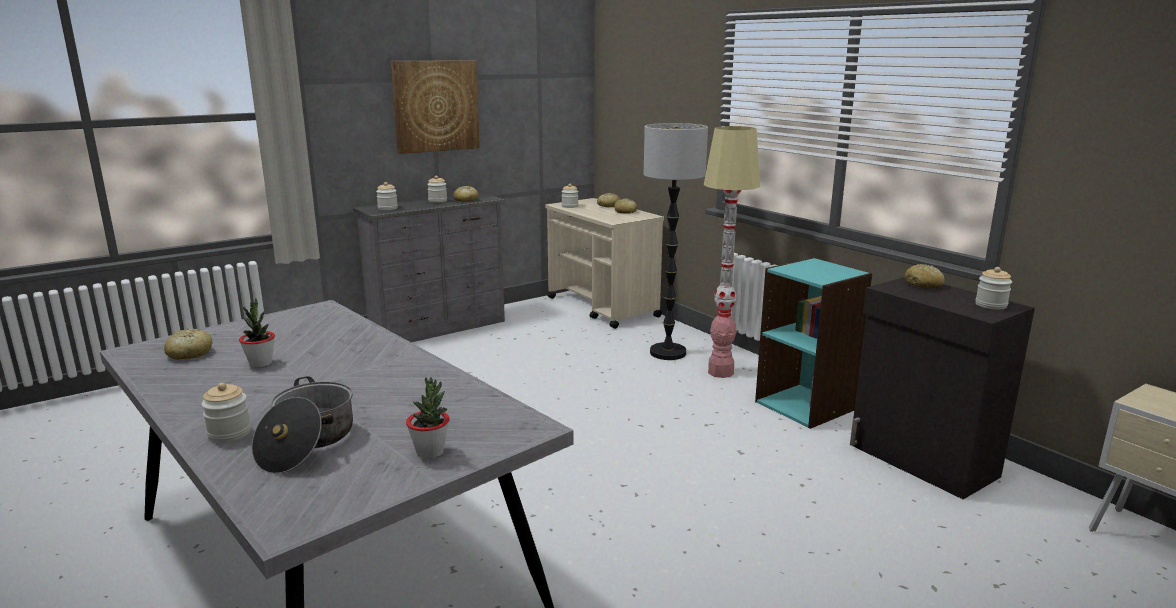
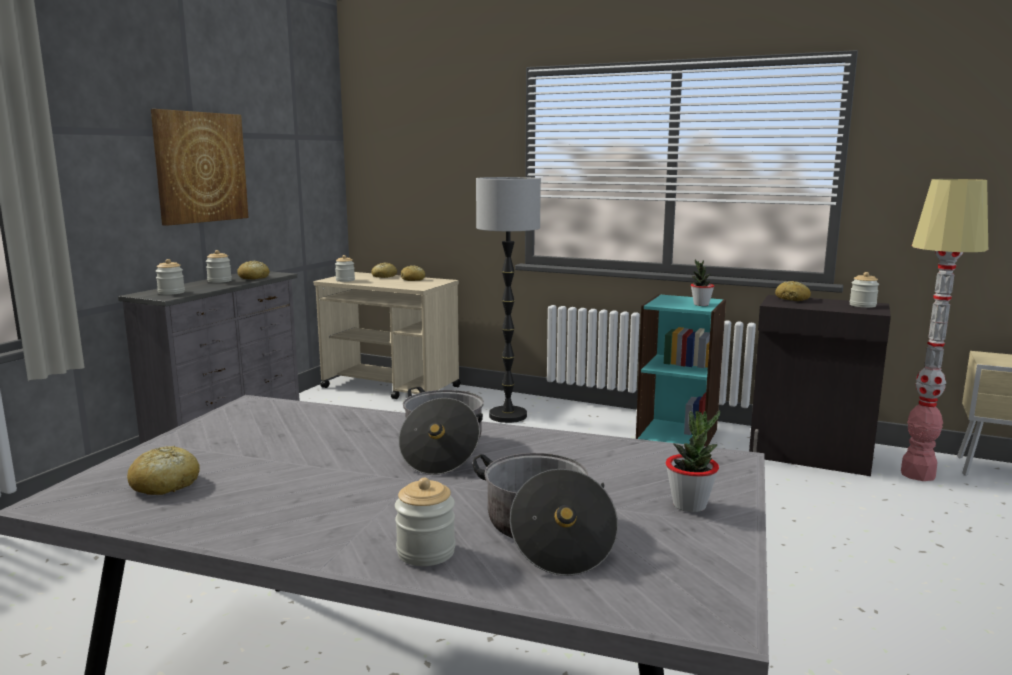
camera: 30 degrees left, 5 degrees down
potted plant [239,298,275,367] -> potted plant moved to [691,259,714,306]
floor lamp [704,126,760,378] -> floor lamp moved to [901,179,988,481]
none -> cooking pot [399,387,484,475]

